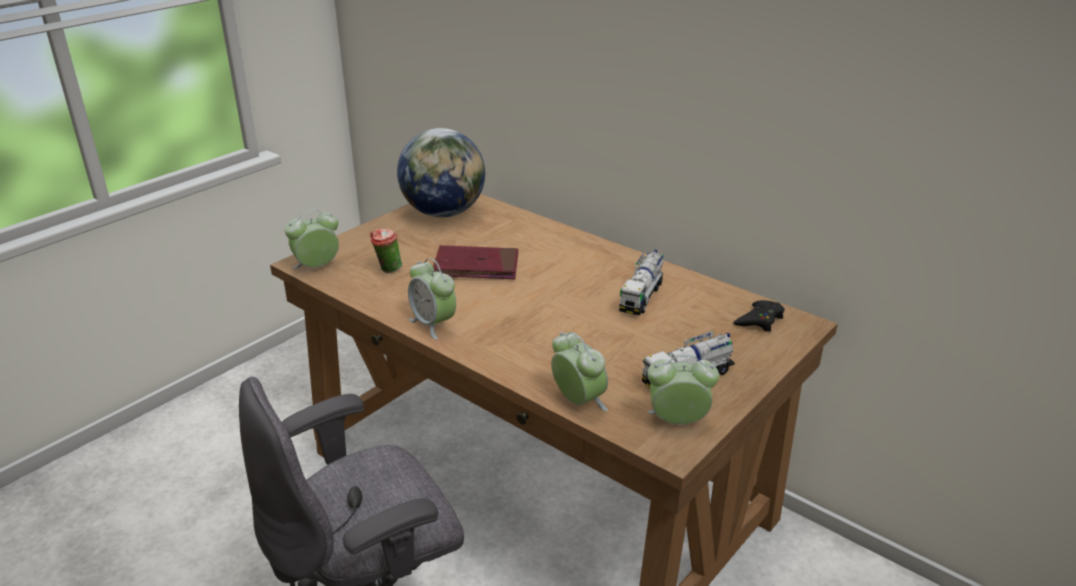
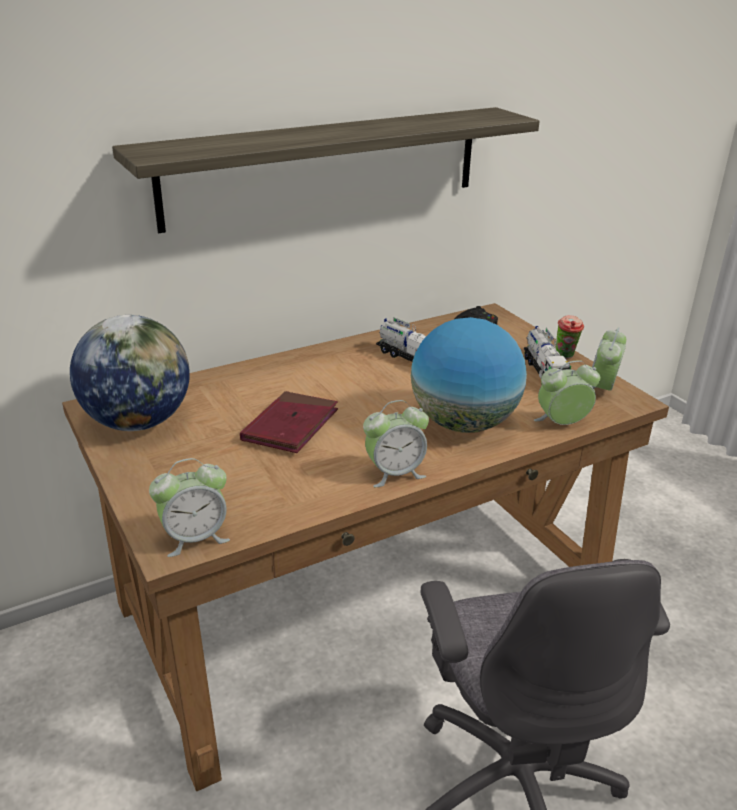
camera: 70 degrees left, 0 degrees up
alarm clock [285,209,339,268] -> alarm clock turned 105 degrees counterclockwise [149,458,230,557]
cup [370,229,402,273] -> cup moved to [556,315,584,359]
none -> shelf [112,107,540,233]
none -> globe [411,317,527,433]

